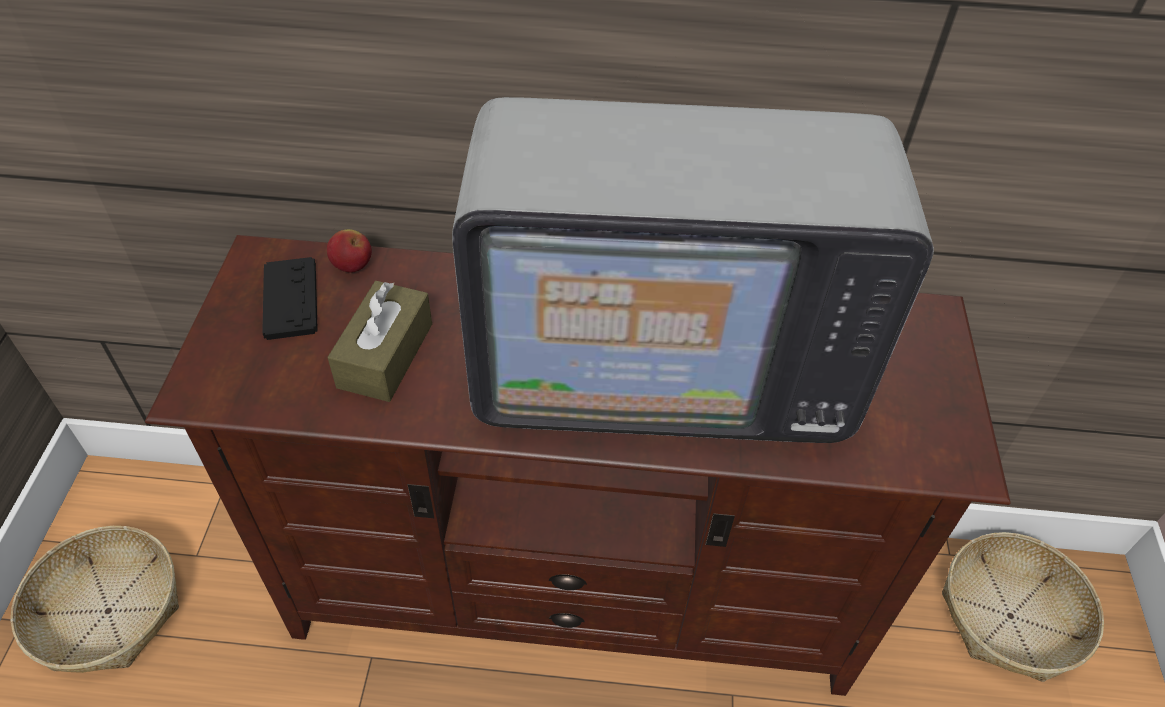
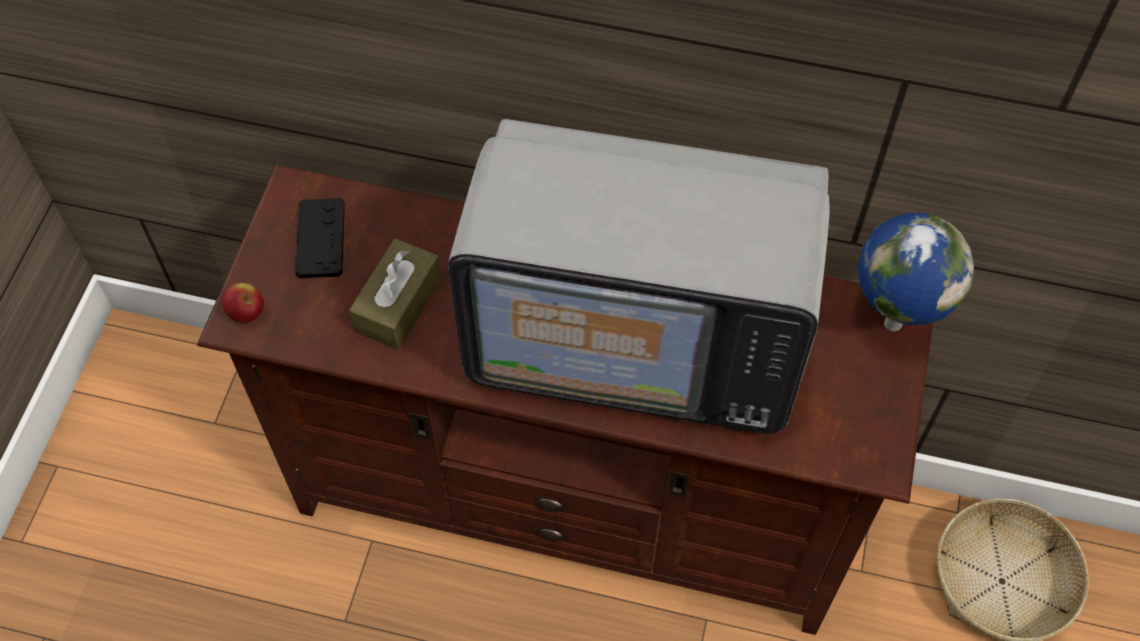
camera: 10 degrees right, 10 degrees up
basket [11,526,179,673] -> none
apple [327,229,372,273] -> apple moved to [222,283,264,323]
none -> globe [858,213,974,331]

